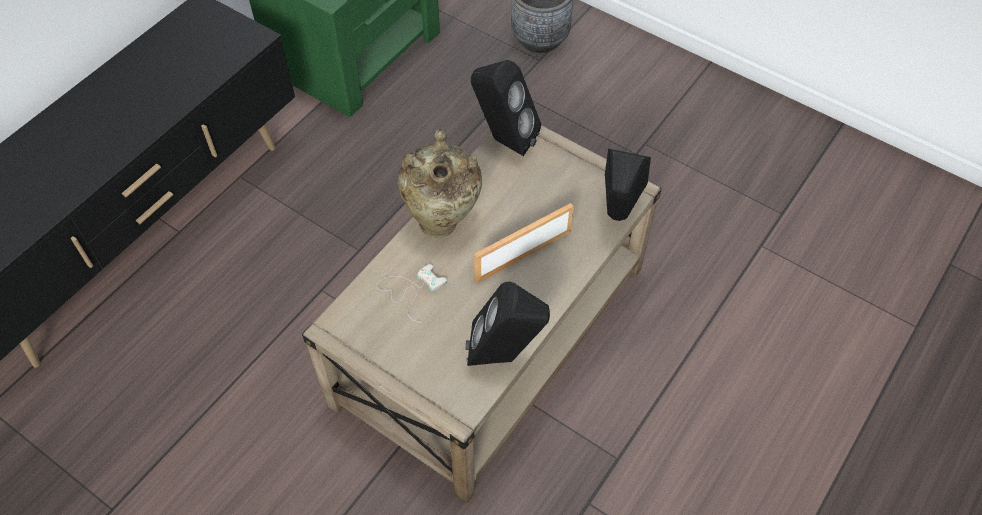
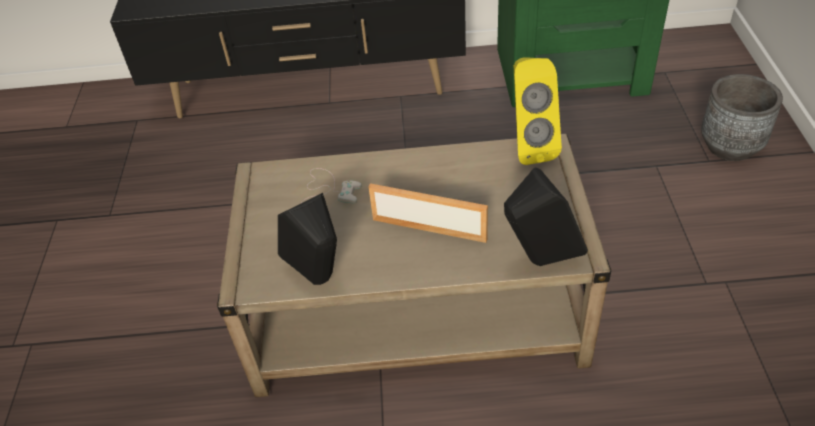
camera: 55 degrees right, 10 degrees down
beige vase [398,129,482,238] -> none
black speaker [471,60,541,156] -> yellow speaker [514,57,562,165]

